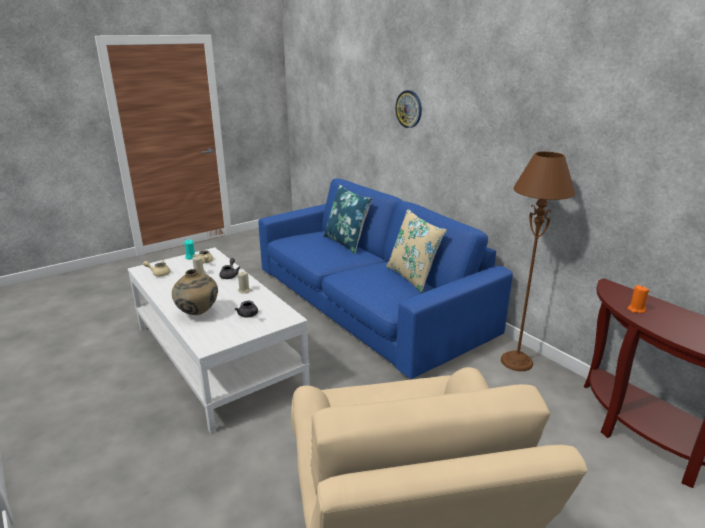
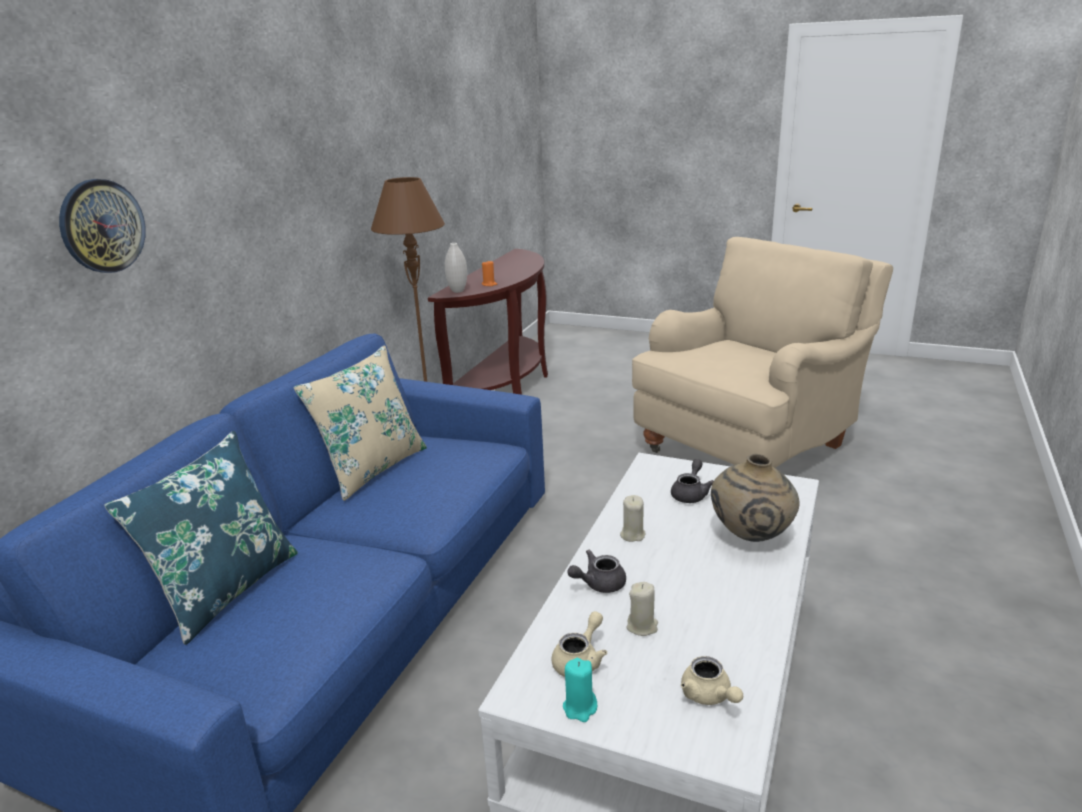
camera: 120 degrees left, 0 degrees up
none -> white vase [445,243,467,293]

